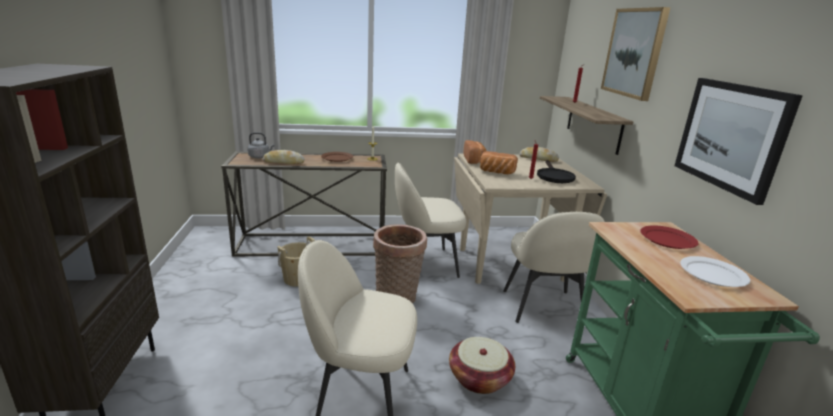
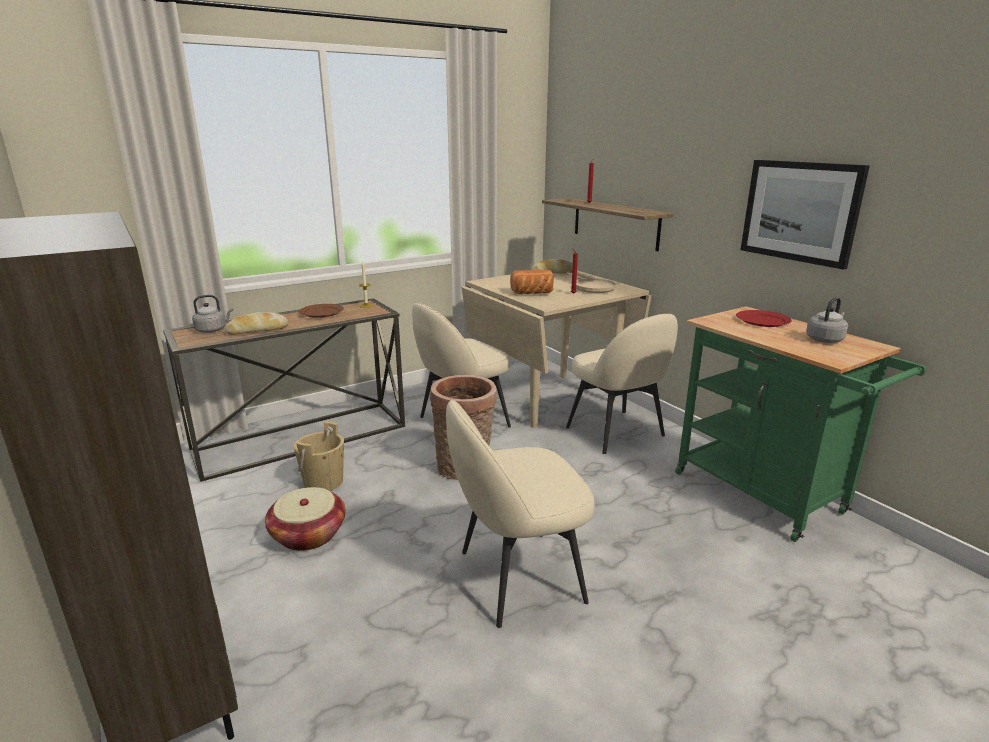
camera: 25 degrees left, 0 degrees up
basket [449,337,515,394] -> basket moved to [265,487,346,551]
bread [463,140,486,164] -> none
black frying pan [537,160,576,183] -> beige frying pan [567,272,616,293]
picture [601,7,670,101] -> none
white plate [680,256,750,287] -> grey kettle [806,297,848,343]

